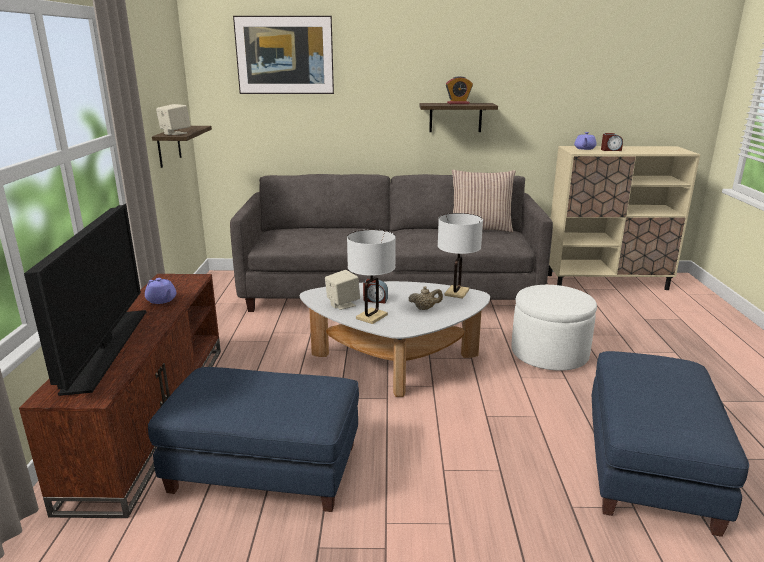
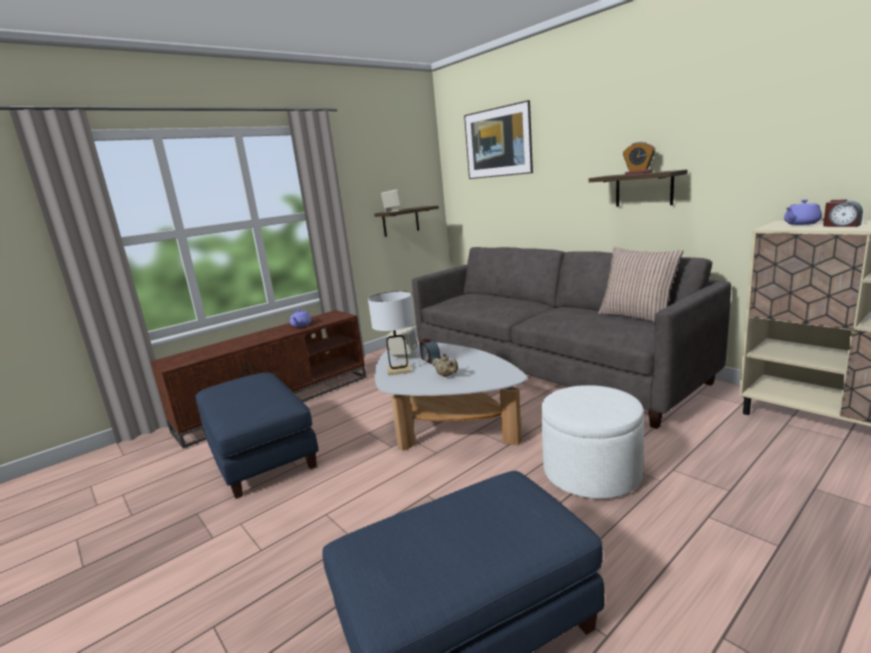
camera: 50 degrees right, 5 degrees down
television [24,204,146,396] -> none
white table lamp [438,213,483,299] -> none

